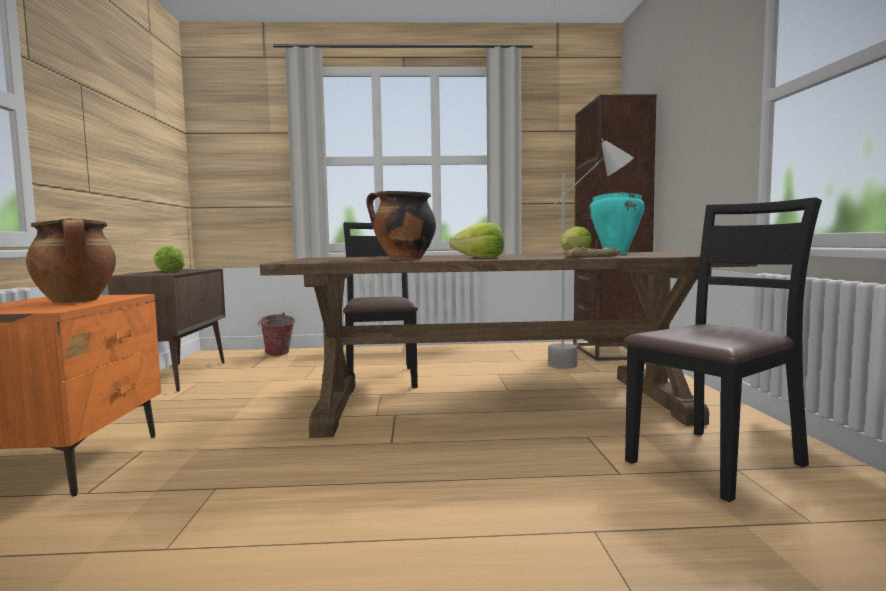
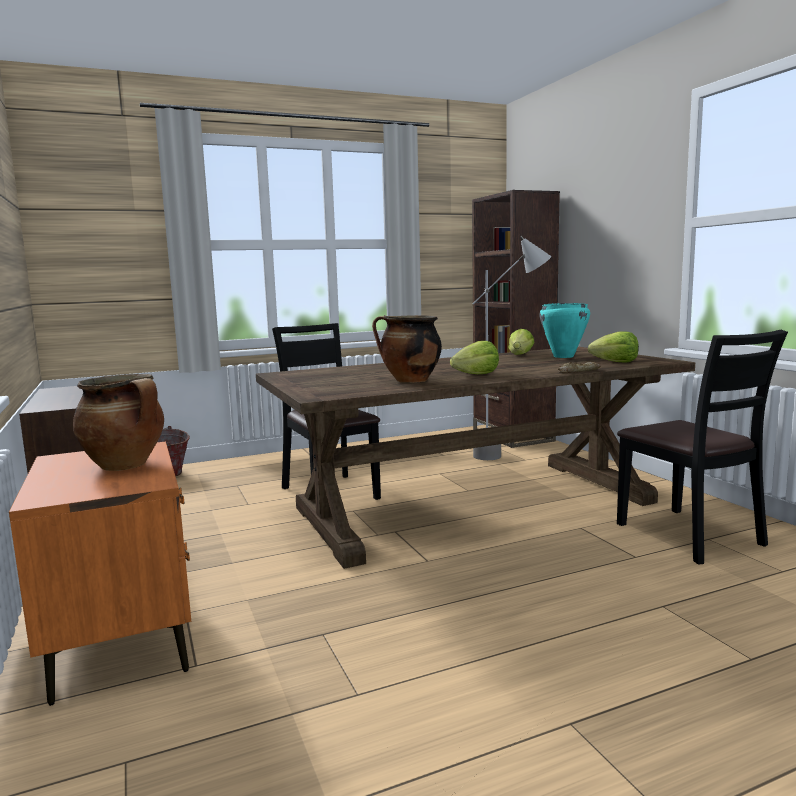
camera: 20 degrees left, 5 degrees up
lettuce [153,246,185,273] -> lettuce moved to [588,331,639,362]
black chair [624,197,822,502] -> black chair turned 120 degrees clockwise [617,330,788,565]

